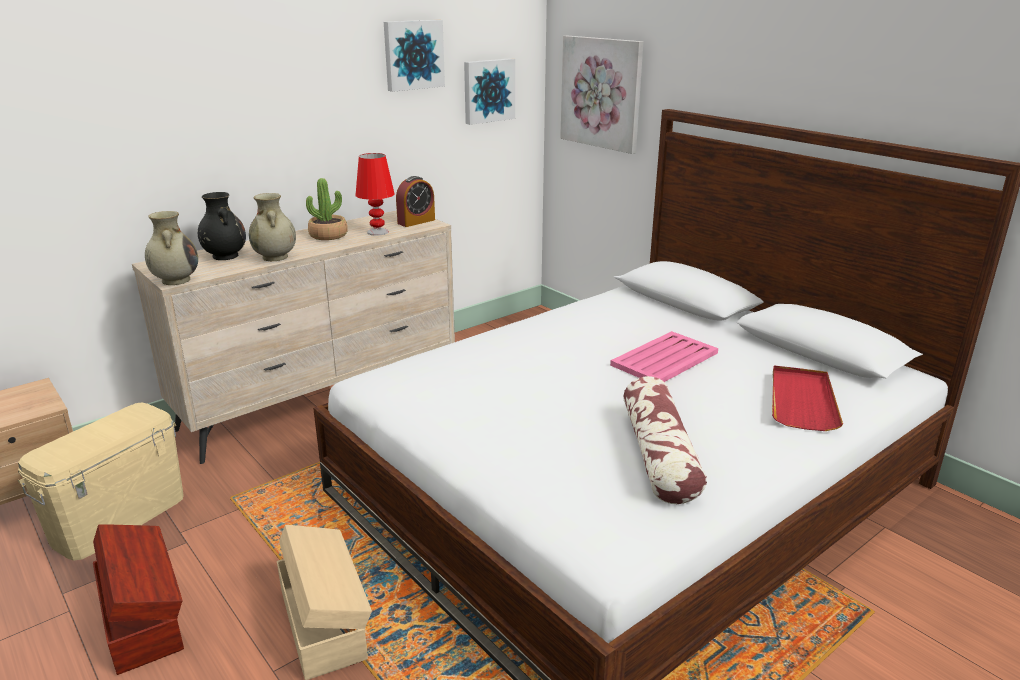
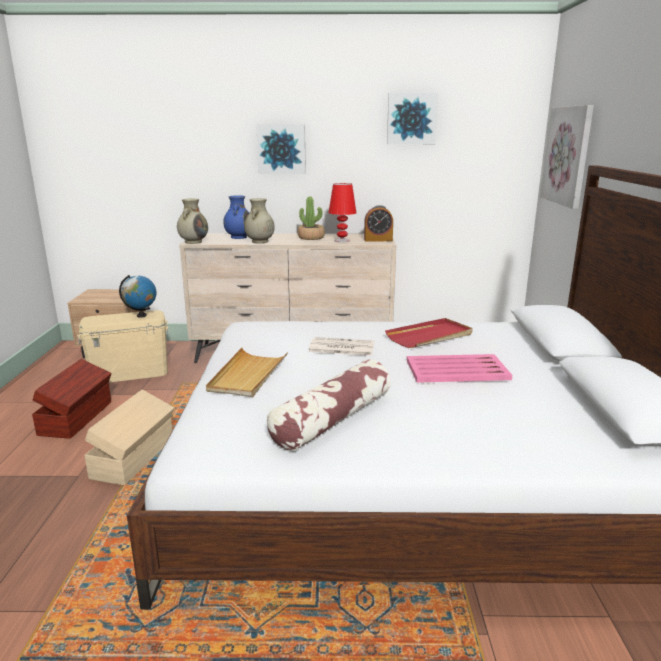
camera: 40 degrees right, 5 degrees down
black vase [198,192,246,260] -> blue vase [223,196,249,239]
picture [464,58,515,125] -> picture moved to [256,124,306,174]
red tray [772,366,843,431] -> red tray moved to [385,318,473,348]
none -> globe [119,275,156,318]
none -> beige tray [206,348,288,397]
none -> newspaper [308,337,375,356]

